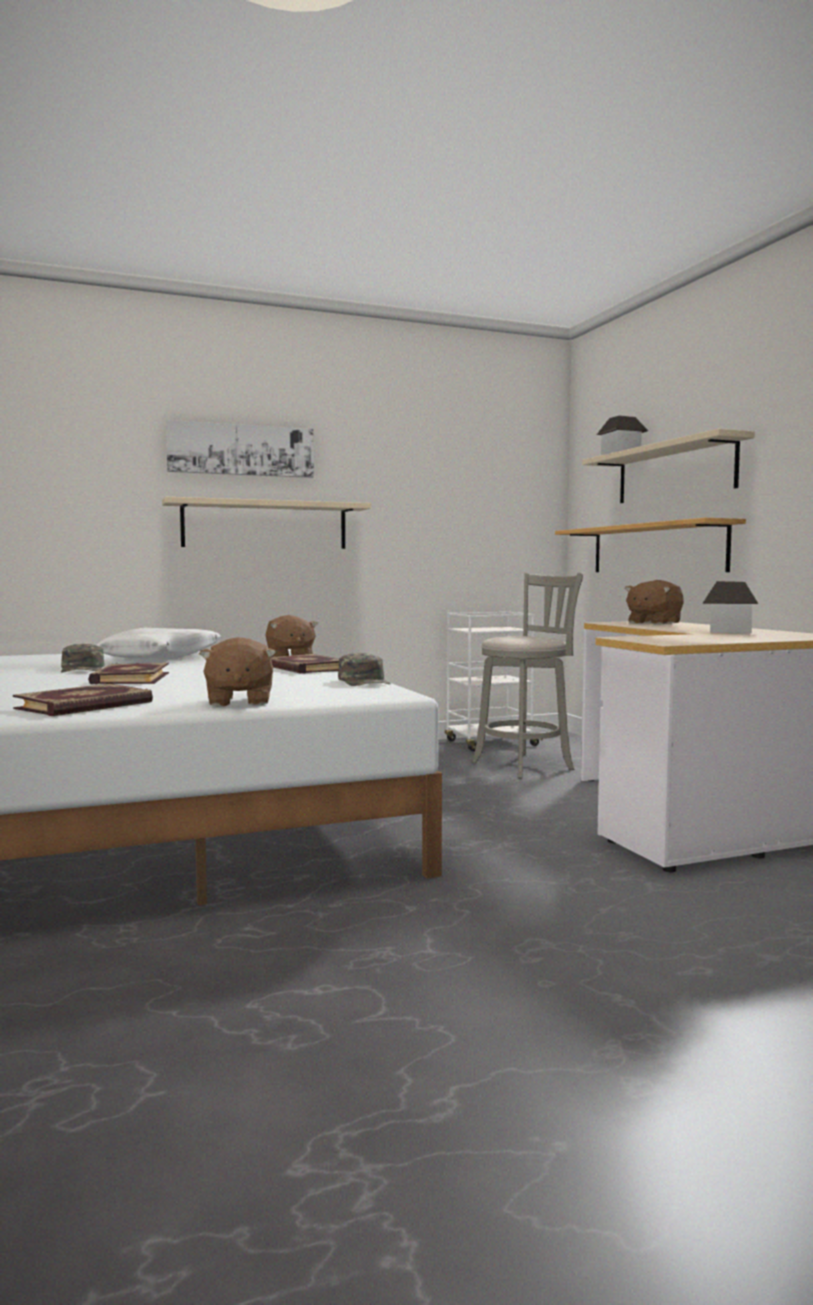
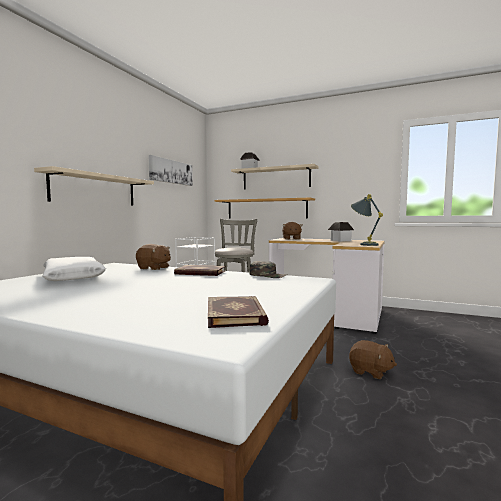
camera: 45 degrees left, 0 degrees up
green cap [61,644,105,673] -> none
book [88,663,169,685] -> none
picture [166,420,314,478] -> picture moved to [149,155,193,186]
brown plush toy [199,637,277,707] -> brown plush toy moved to [349,340,397,379]
none -> grey table lamp [351,194,383,246]

